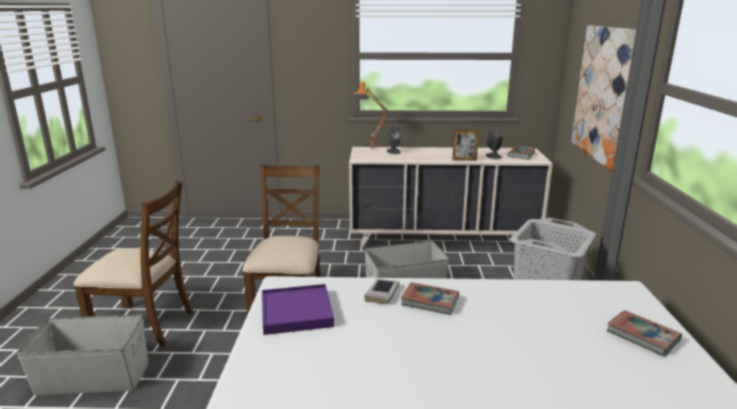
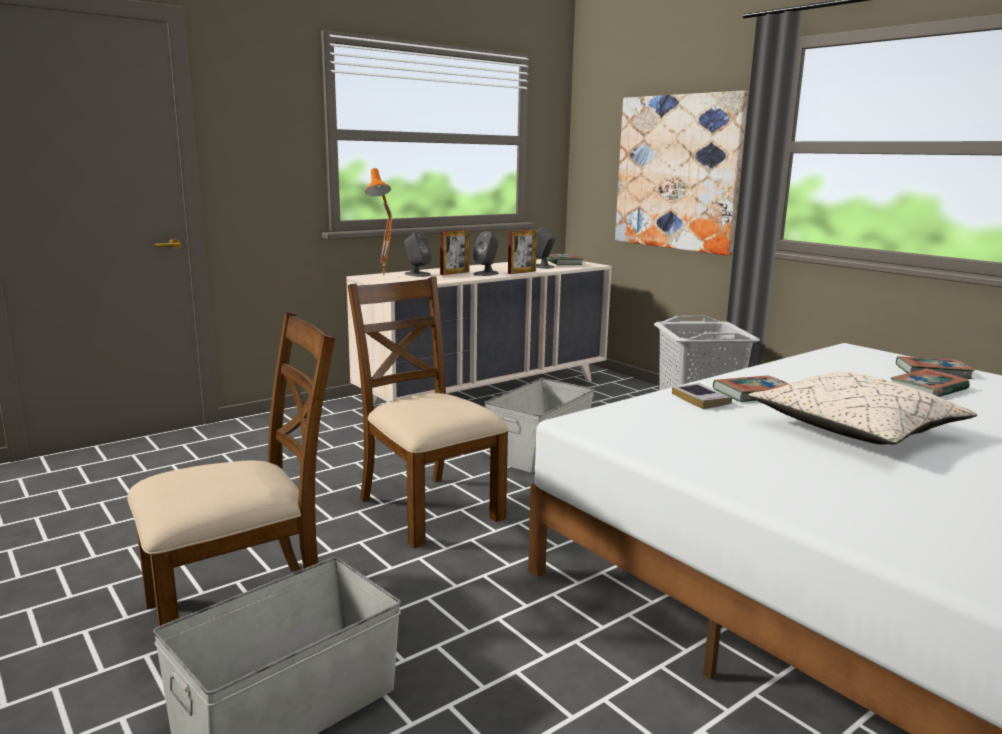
camera: 40 degrees left, 5 degrees down
purple tray [262,284,334,335] -> none
none -> picture frame [440,230,469,275]
none -> grey speaker [473,231,499,276]
none -> beige pillow [748,372,977,444]
none -> book [891,369,970,397]

